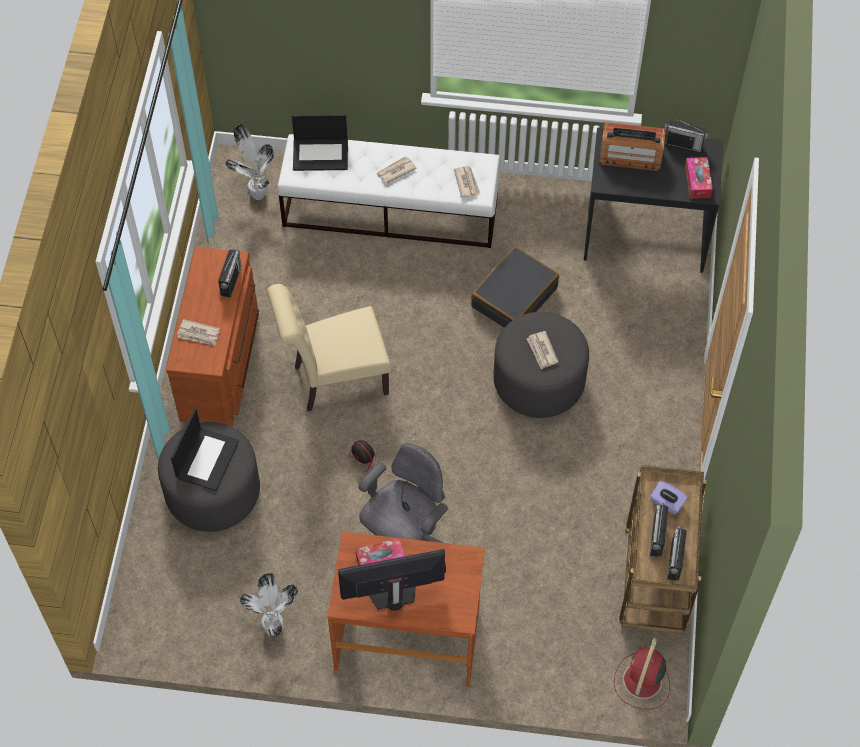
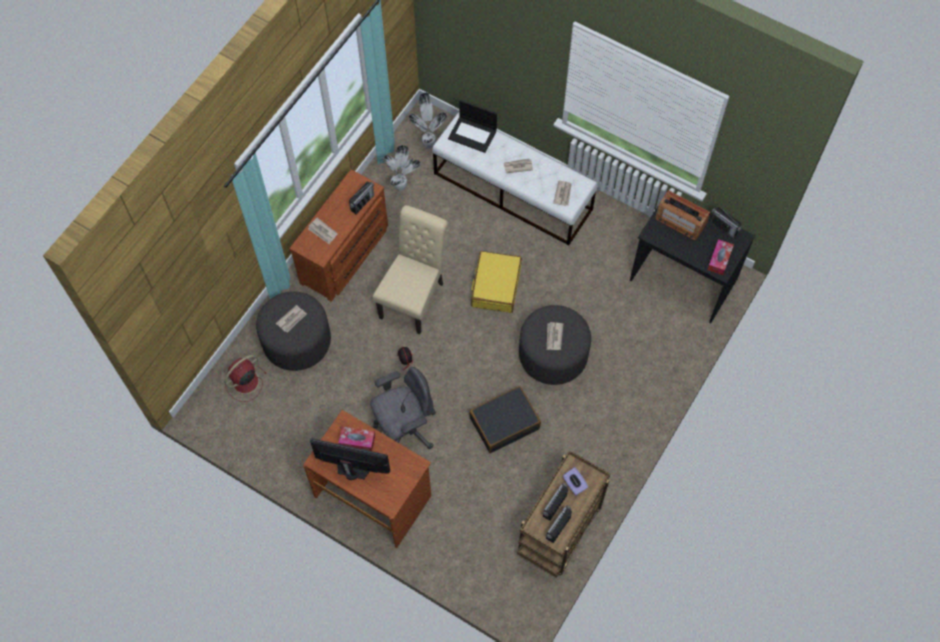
camera: 25 degrees right, 5 degrees up
laptop [171,408,239,491] -> newspaper [276,305,307,333]
potted plant [240,573,298,638] -> potted plant moved to [381,145,420,191]
beige chair [267,284,391,412] -> beige chair turned 105 degrees clockwise [372,205,448,335]
black suitcase [471,247,559,328] -> black suitcase moved to [469,386,541,453]
red fan [614,638,670,710] -> red fan moved to [224,355,266,402]
none -> yellow suitcase [471,251,522,313]

